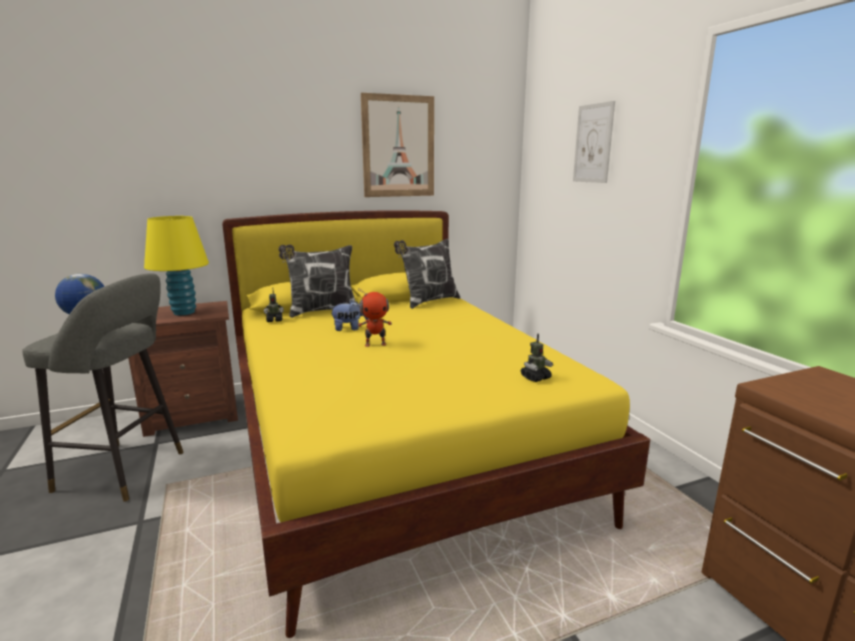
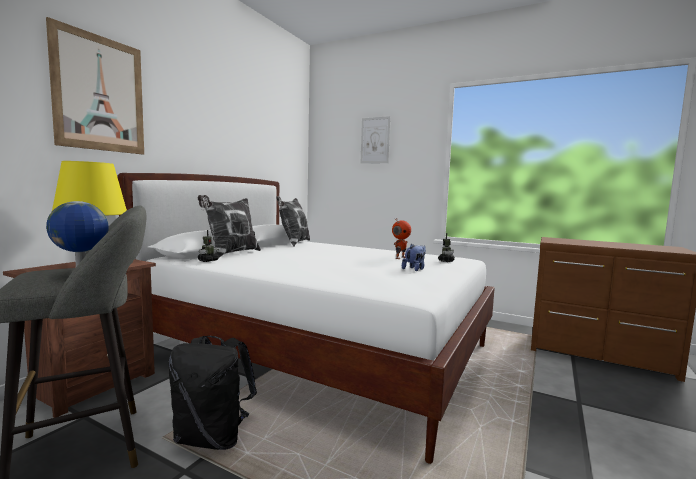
camera: 40 degrees left, 10 degrees down
yellow bed [222,210,650,638] -> white bed [117,173,495,464]
plush toy [329,300,369,331] -> plush toy moved to [402,244,426,271]
toy robot [358,289,392,347] -> toy robot moved to [392,218,411,259]
picture [361,93,434,197] -> picture moved to [46,17,144,155]
none -> black backpack [168,336,257,450]

